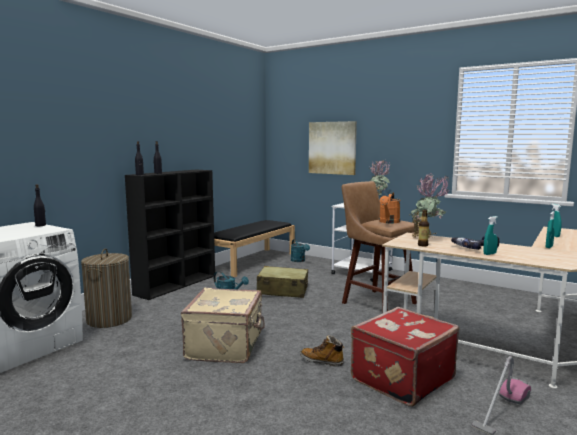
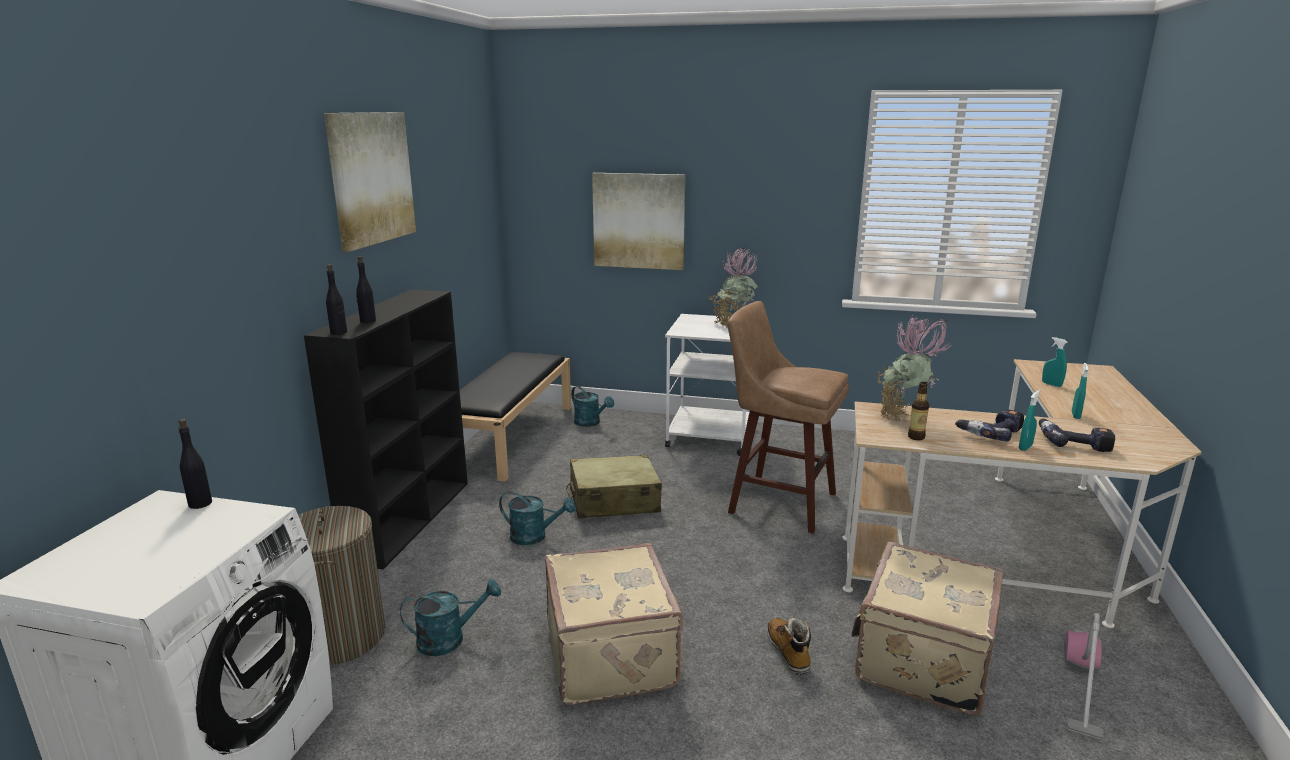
camera: 20 degrees left, 10 degrees up
boot [300,335,344,366] -> boot turned 75 degrees clockwise [767,618,811,675]
red suitcase [351,307,460,407] -> beige suitcase [851,542,1004,715]
orange watering can [379,192,400,223] -> none
none -> picture [324,112,416,252]
none -> turquoise watering can [400,579,501,656]
none -> power drill [1039,418,1115,452]

